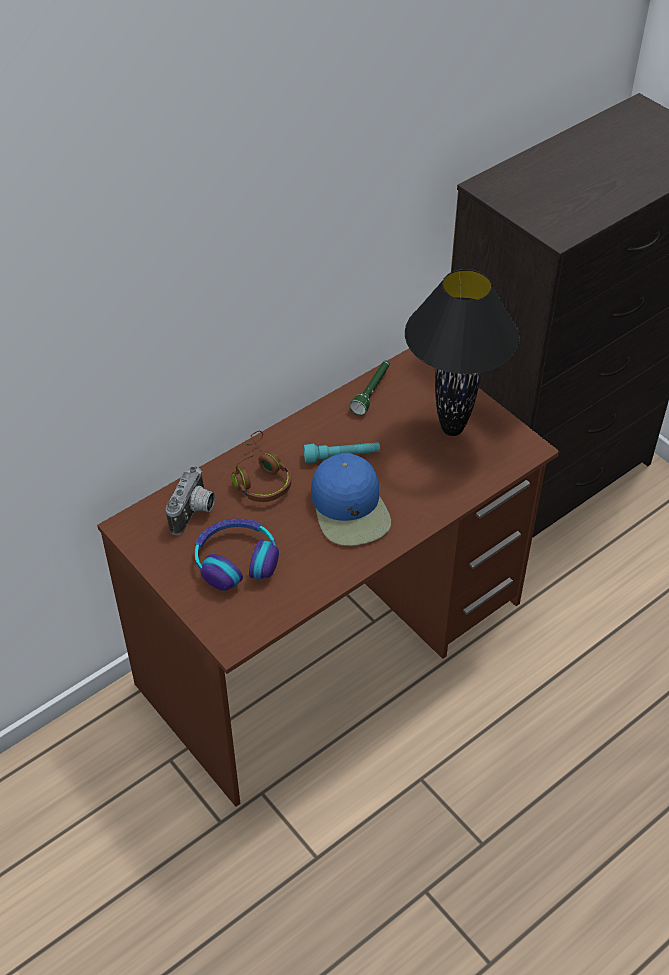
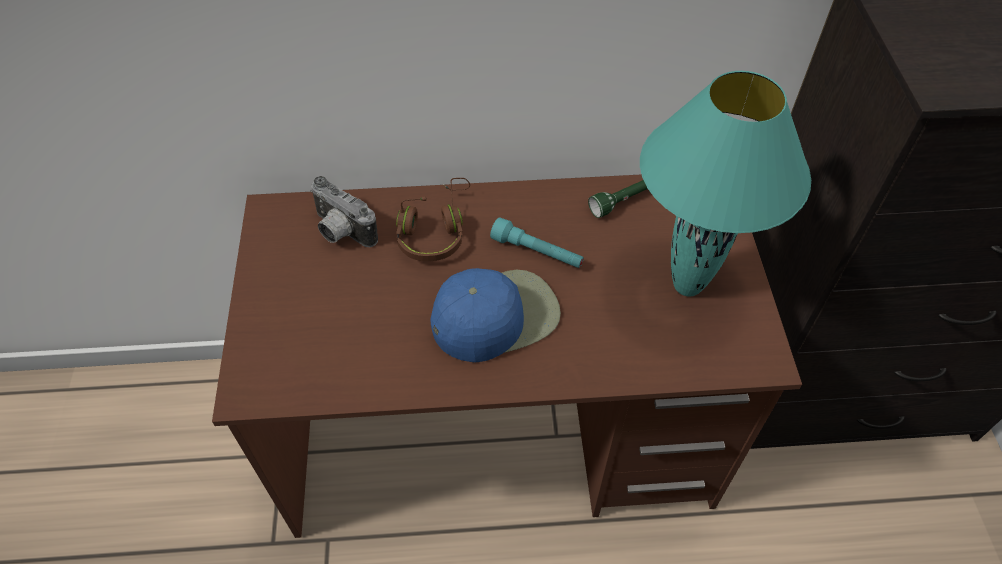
camera: 35 degrees right, 5 degrees up
camera [166,466,215,535] -> camera turned 75 degrees clockwise [310,176,378,247]
headphones [195,518,279,591] -> none
blue cap [311,453,391,546] -> blue cap turned 135 degrees counterclockwise [430,268,561,363]
black table lamp [405,269,520,436] -> turquoise table lamp [640,71,811,297]

